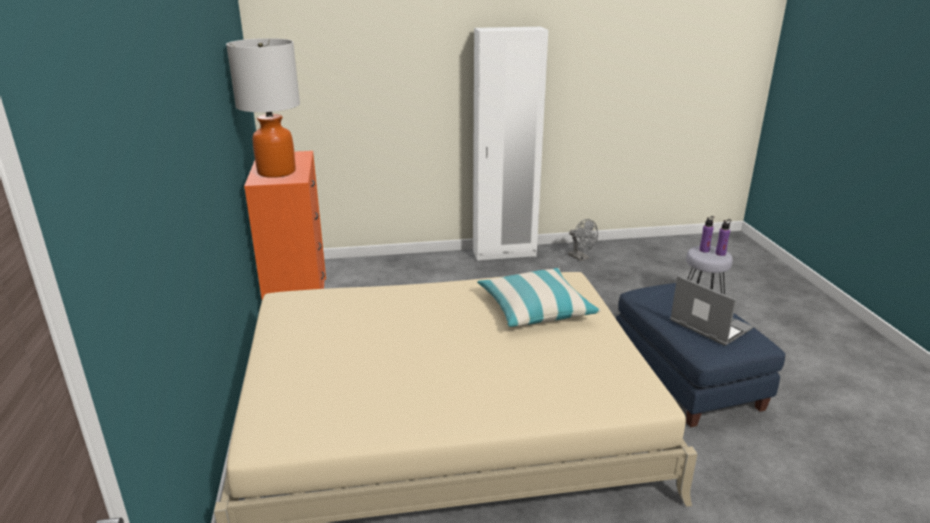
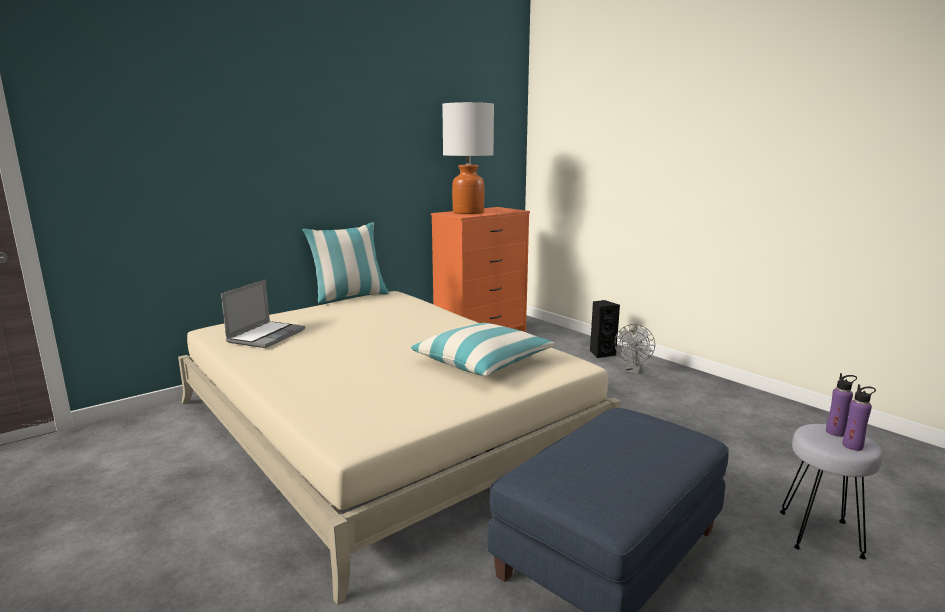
camera: 60 degrees right, 10 degrees down
white wardrobe [473,27,548,261] -> none
grey fan [568,219,598,261] -> grey fan moved to [615,324,655,374]
laptop [670,276,753,346] -> laptop moved to [221,279,305,348]
none -> pillow [302,222,389,303]
none -> black speaker [590,300,620,358]

